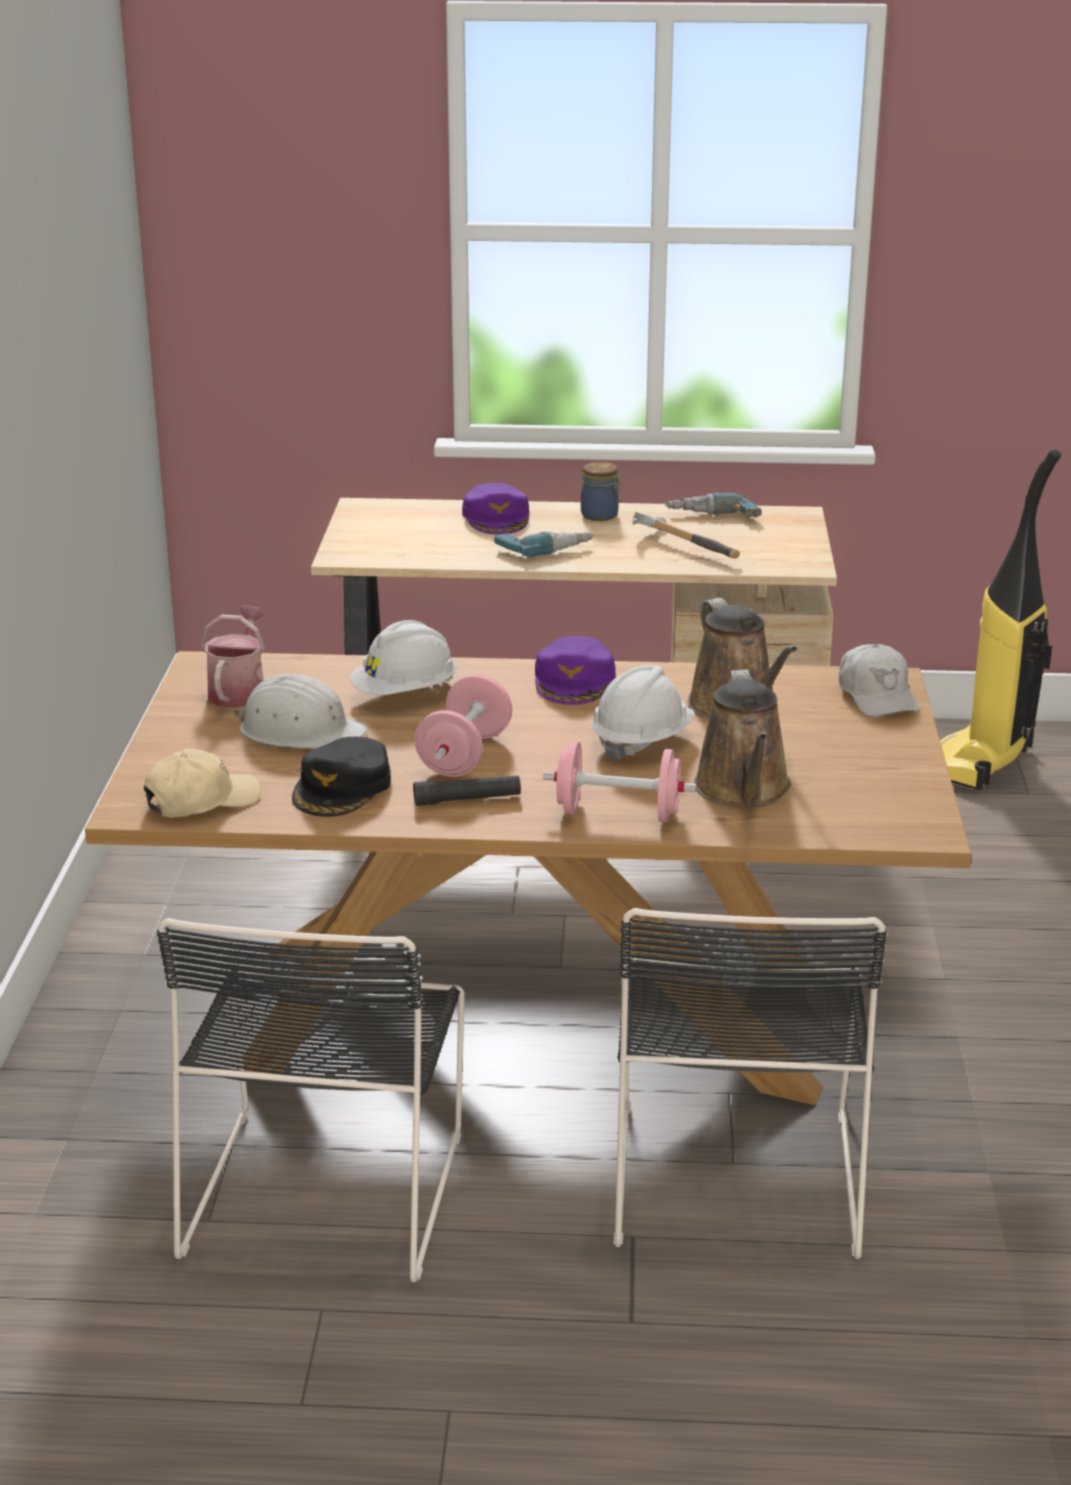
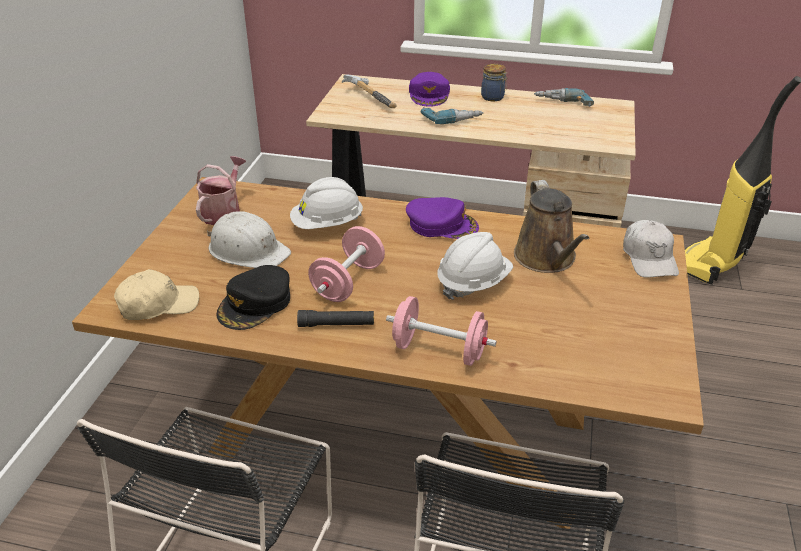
camera: 10 degrees right, 10 degrees up
purple cap [535,636,615,705] -> purple cap turned 90 degrees counterclockwise [406,197,479,239]
hammer [632,512,740,558] -> hammer moved to [342,75,397,108]
brown watering can [694,669,791,808] -> none

